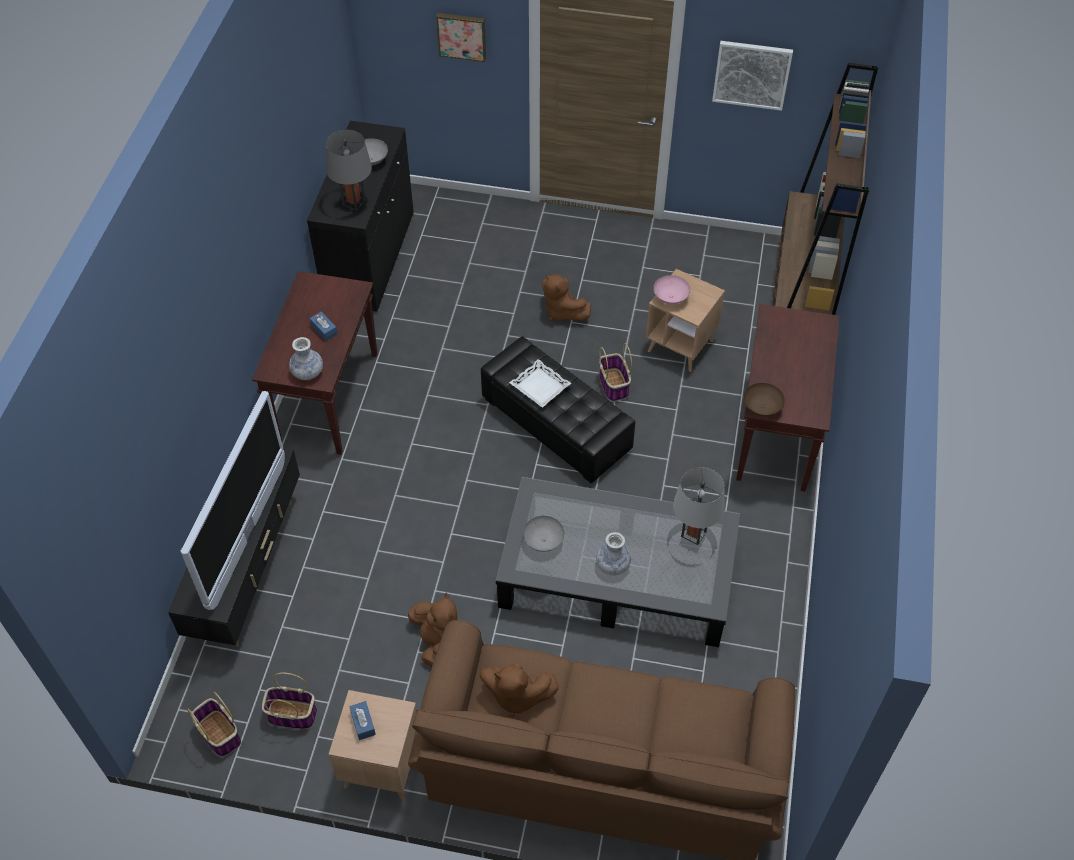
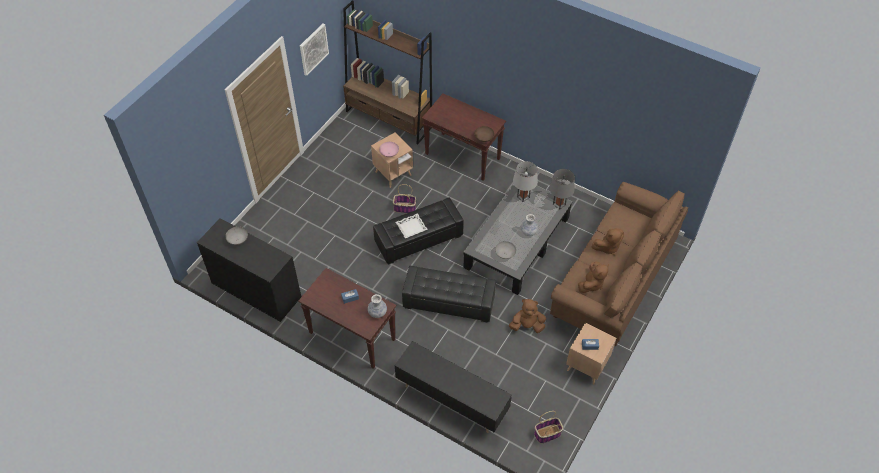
camera: 70 degrees left, 0 degrees up
television [180,391,285,610] -> none
basket [262,672,317,729] -> none
grey table lamp [326,130,372,211] -> grey table lamp moved to [550,169,575,210]
picture [436,13,486,62] -> none
brown plush toy [542,273,591,321] -> brown plush toy moved to [592,228,624,255]
none -> black ottoman [402,266,496,323]

